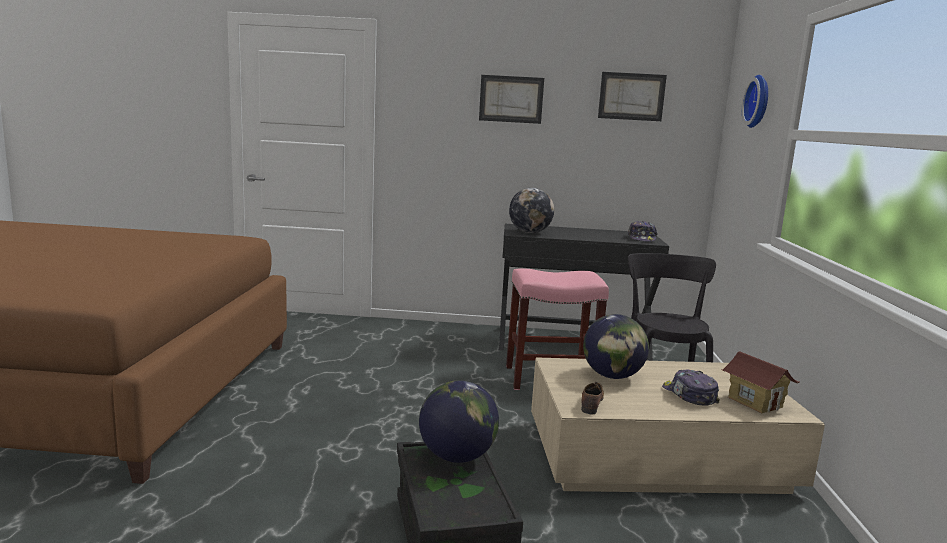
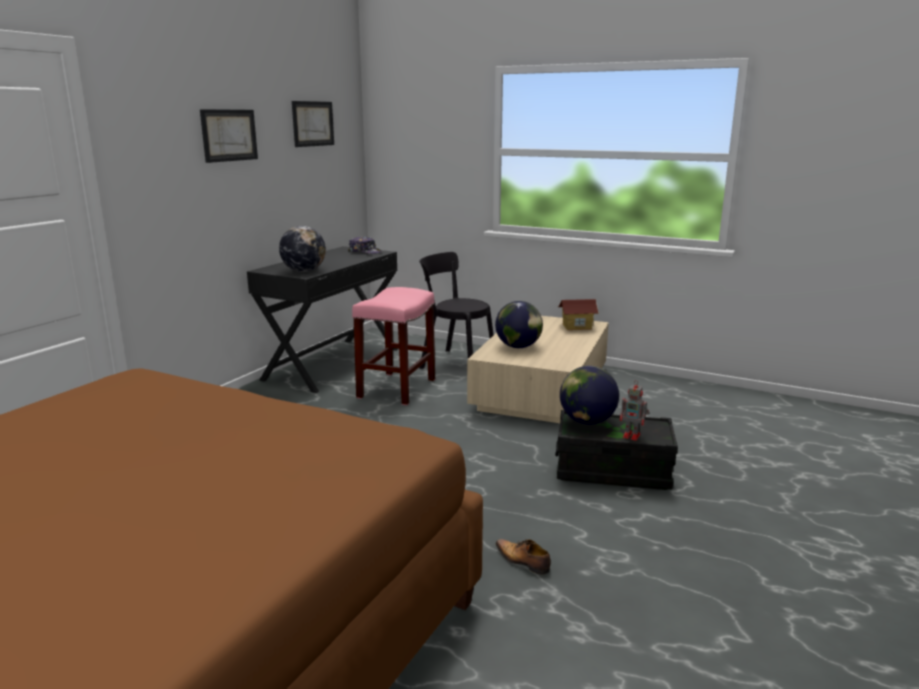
camera: 65 degrees left, 5 degrees up
shoe [581,382,604,415] -> shoe moved to [496,539,551,575]
cap [662,369,720,405] -> none
wall clock [742,75,768,128] -> none
none -> toy robot [620,380,649,441]

